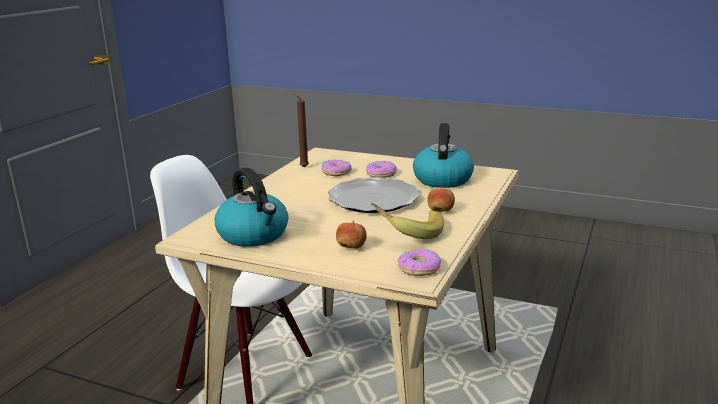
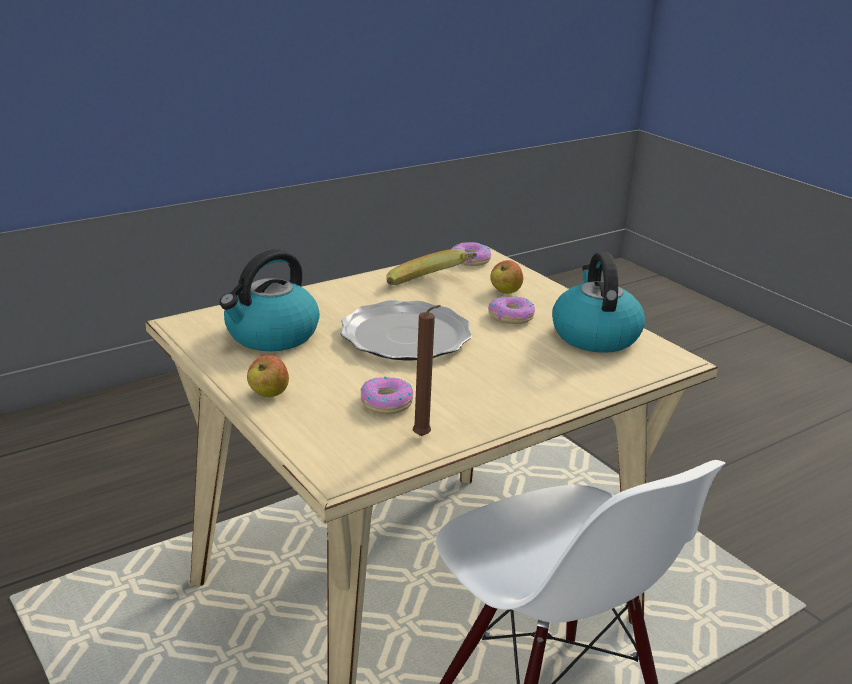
camera: 150 degrees left, 5 degrees up
donut [366,161,397,178] -> donut moved to [488,296,535,324]
apple [427,187,455,212] -> apple moved to [247,355,289,397]

